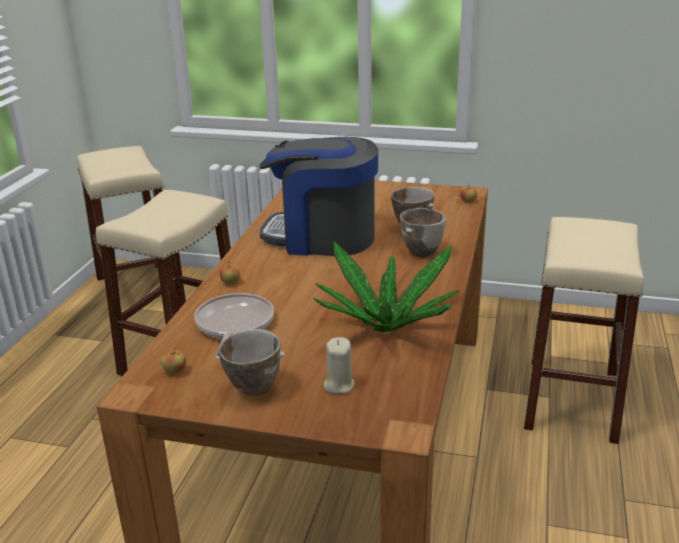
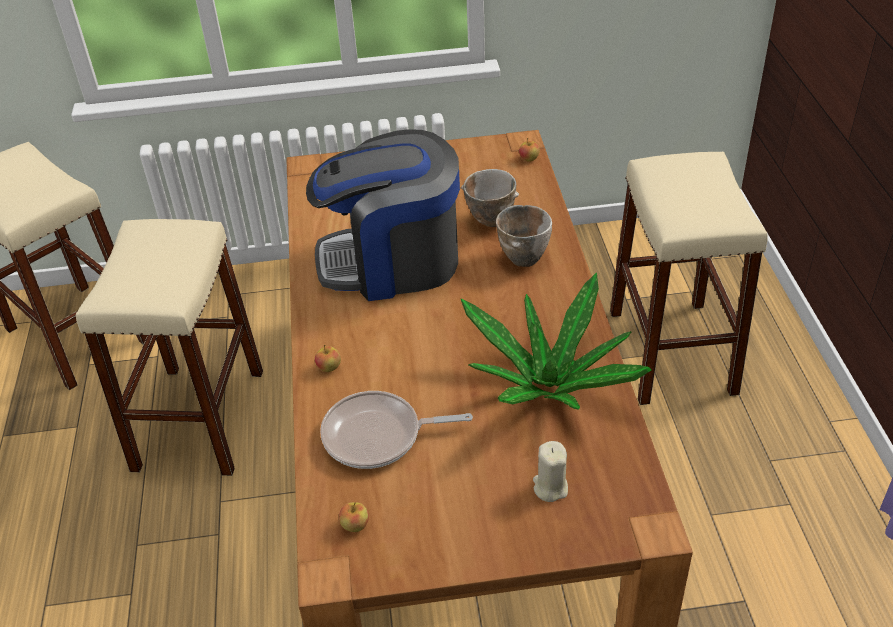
camera: 20 degrees left, 15 degrees up
frying pan [194,293,274,360] -> frying pan turned 75 degrees counterclockwise [320,391,473,469]
bowl [216,329,285,396] -> none

